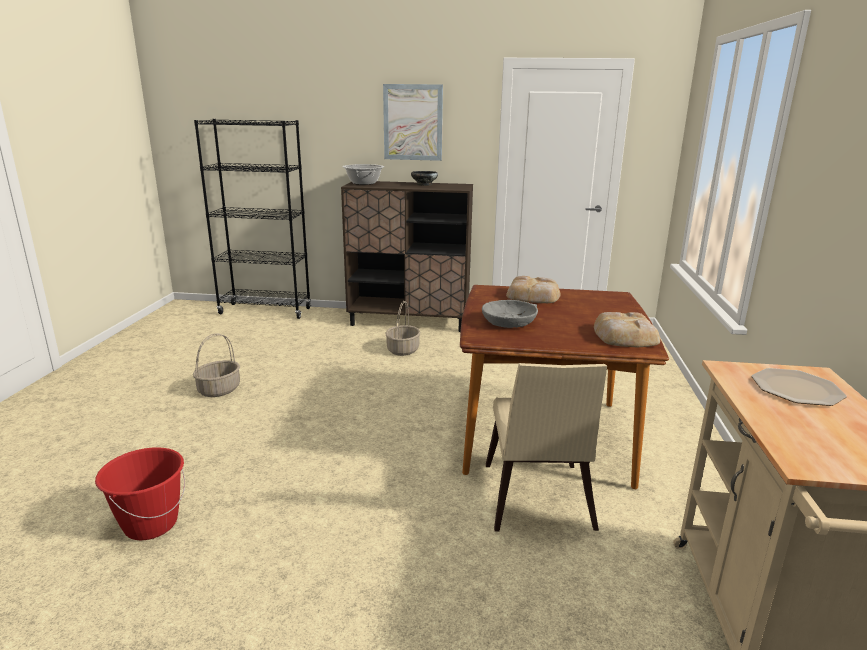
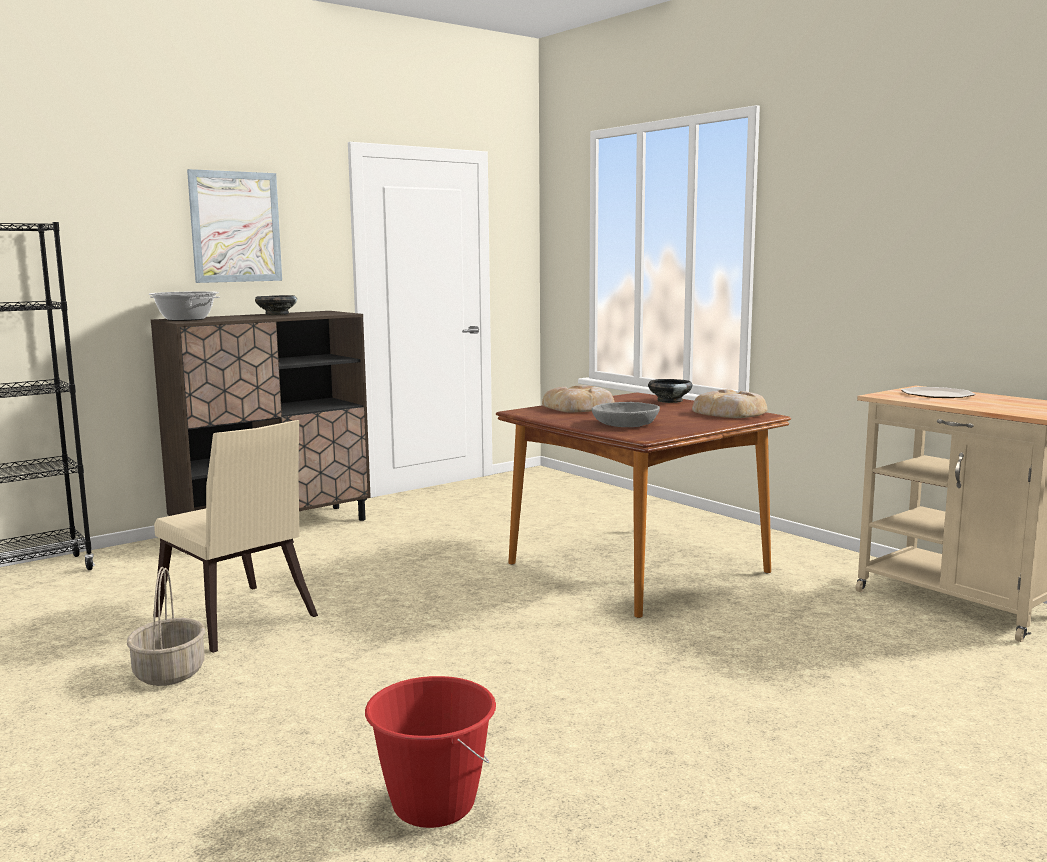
camera: 45 degrees left, 10 degrees down
basket [385,301,421,356] -> none
beige chair [486,363,607,532] -> beige chair moved to [153,420,318,653]
none -> black bowl [648,379,692,403]

